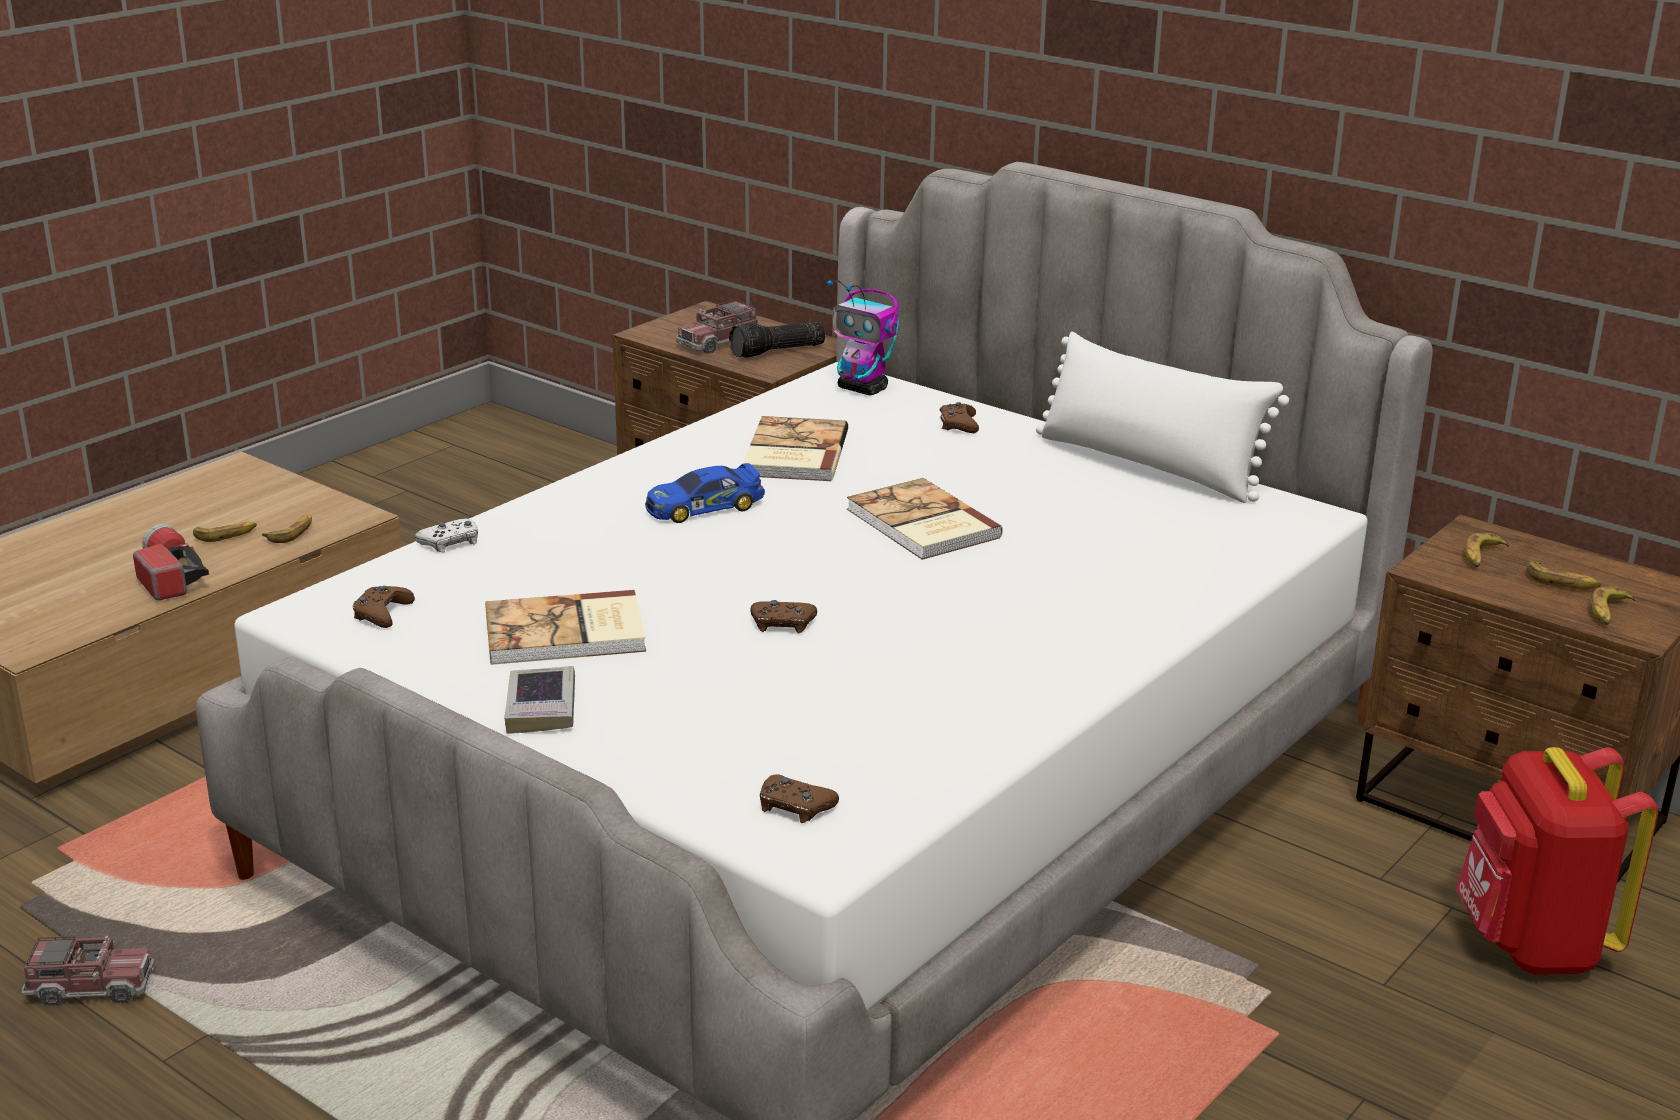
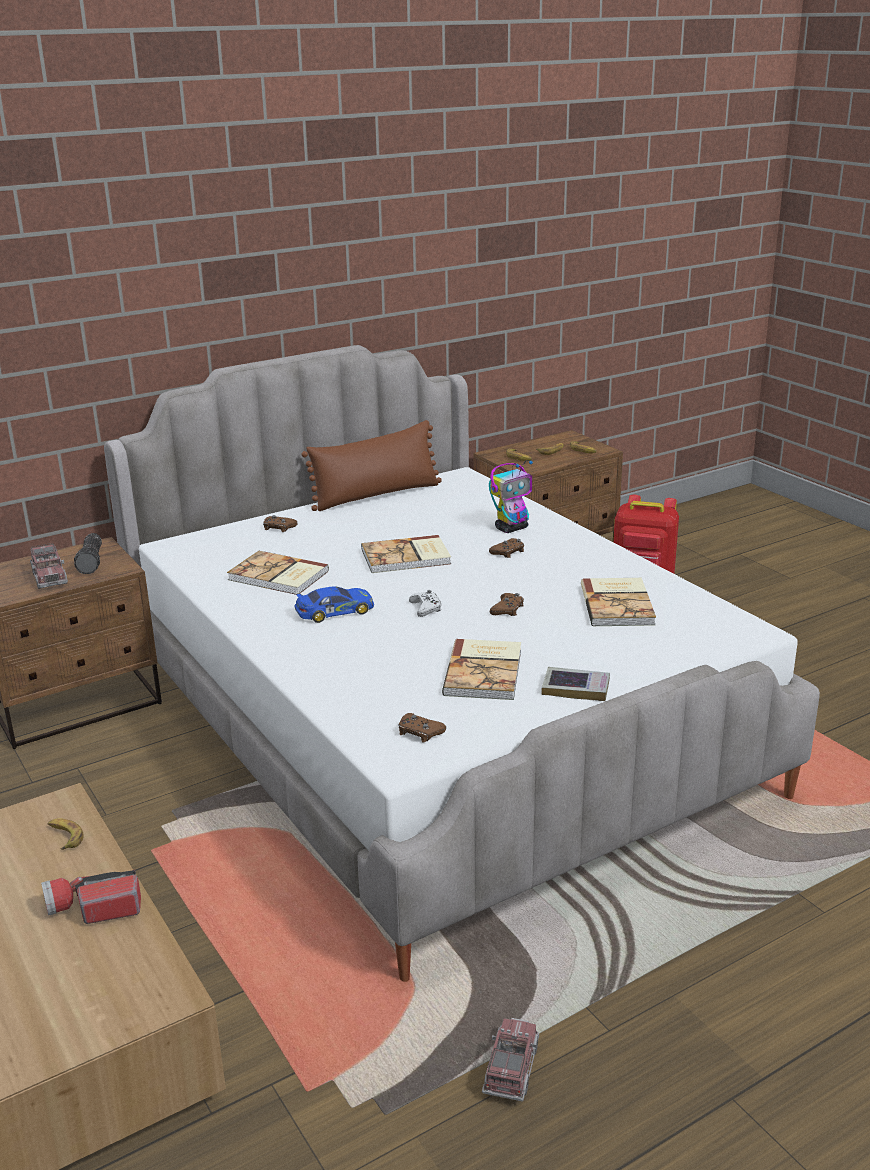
camera: 70 degrees left, 0 degrees up
banana [193,521,257,542] -> none
white game controller [415,518,478,553] -> white game controller moved to [409,590,441,617]
toy car [645,463,765,523] -> toy car turned 105 degrees counterclockwise [294,586,374,623]
brown game controller [760,774,839,823] -> brown game controller moved to [489,538,524,558]
toy robot [827,280,899,395] -> toy robot moved to [489,460,533,533]
white pillow [1036,332,1289,503] -> brown pillow [301,420,442,511]
none -> book [581,578,656,626]

